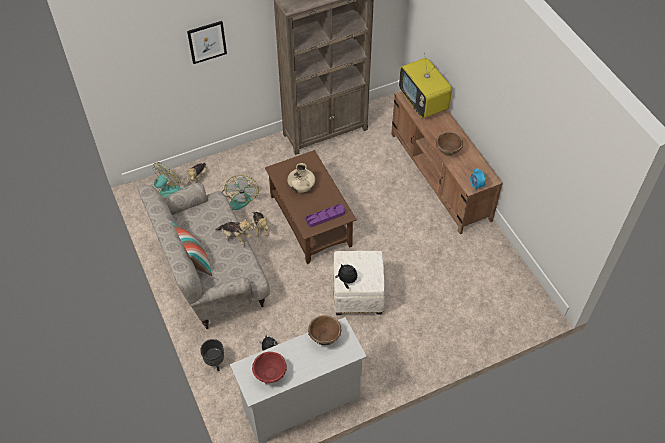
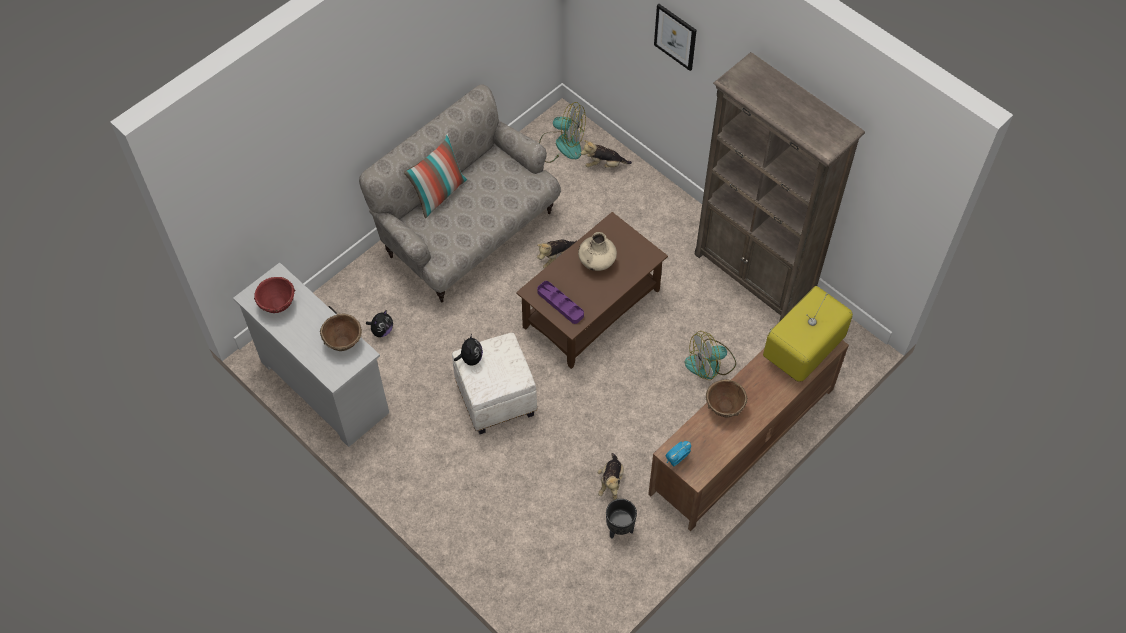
camera: 70 degrees right, 5 degrees up
black planter [200,339,224,371] -> black planter moved to [606,499,637,539]
plush toy [215,219,254,245] -> plush toy moved to [597,453,624,500]
fan [222,175,259,210] -> fan moved to [685,331,736,380]

